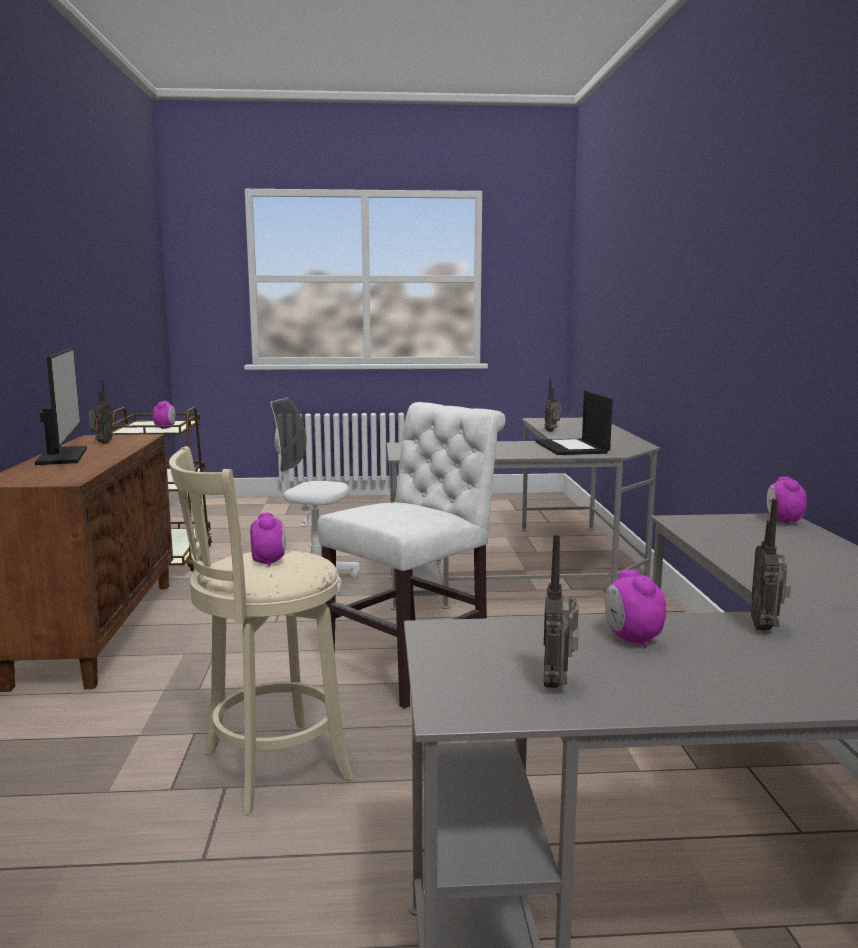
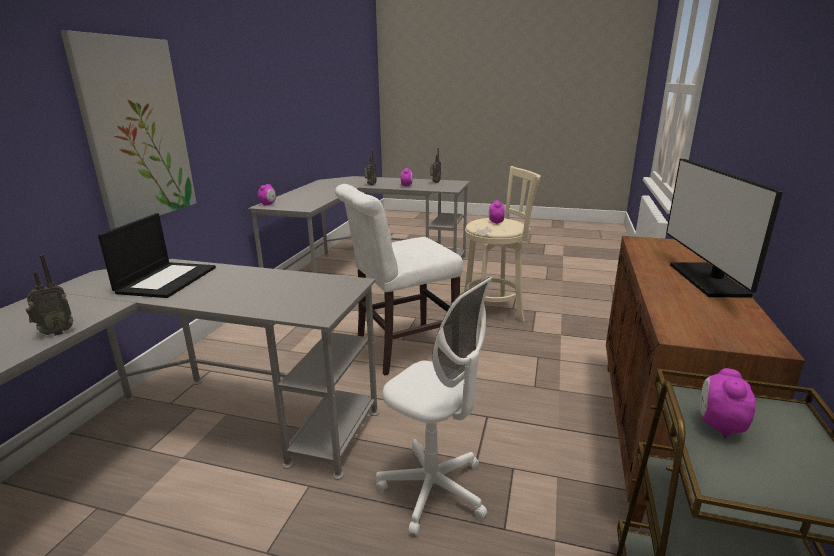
camera: 160 degrees left, 10 degrees up
radio [89,379,113,444] -> none
none -> picture [61,30,196,230]

